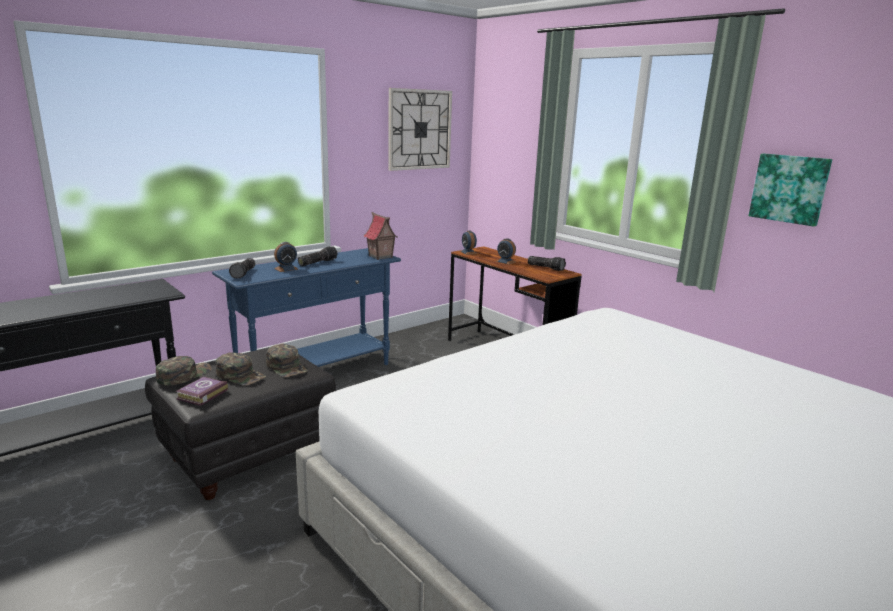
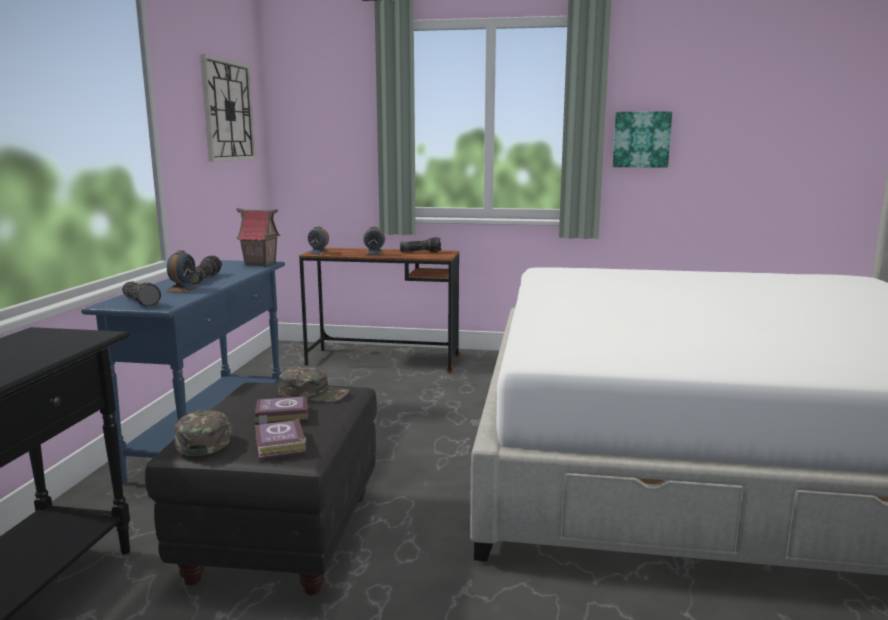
camera: 40 degrees left, 5 degrees down
green cap [216,352,266,386] -> book [254,396,308,425]

